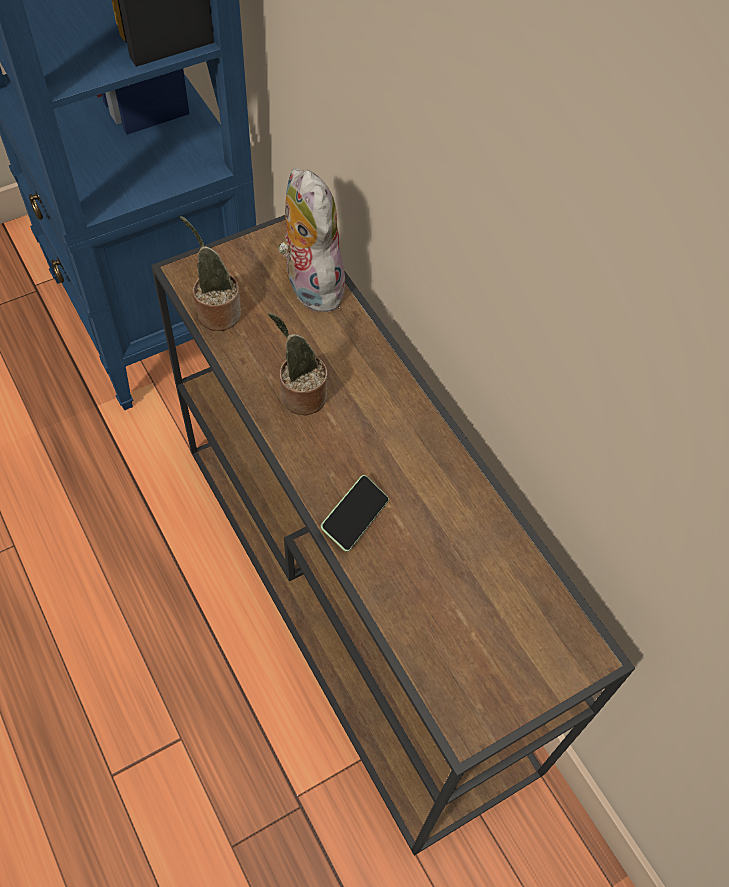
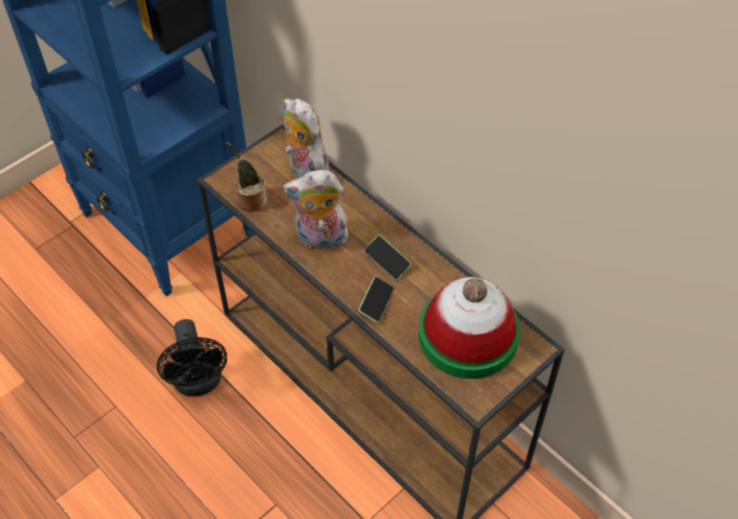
camera: 10 degrees left, 5 degrees down
potted plant [268,313,327,415] -> plush toy [283,170,348,250]
none -> black fan [157,319,227,396]
none -> phone [364,235,411,280]
none -> hat [418,277,521,379]

